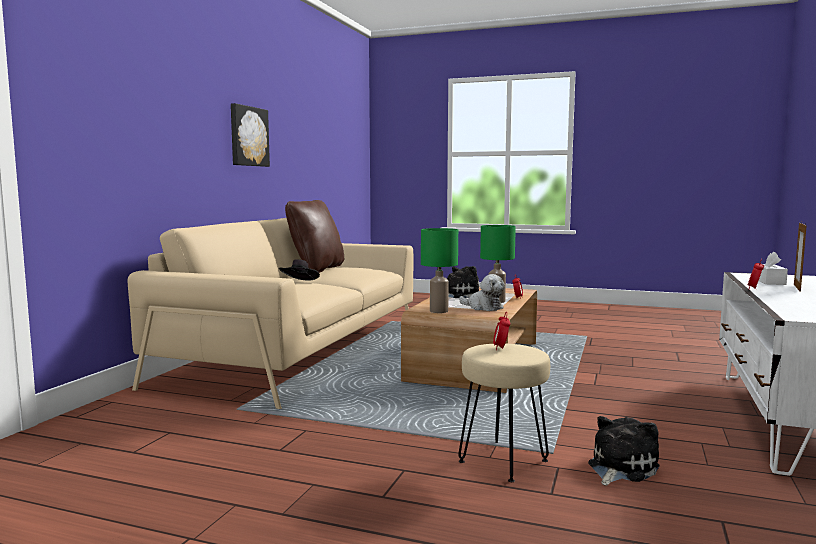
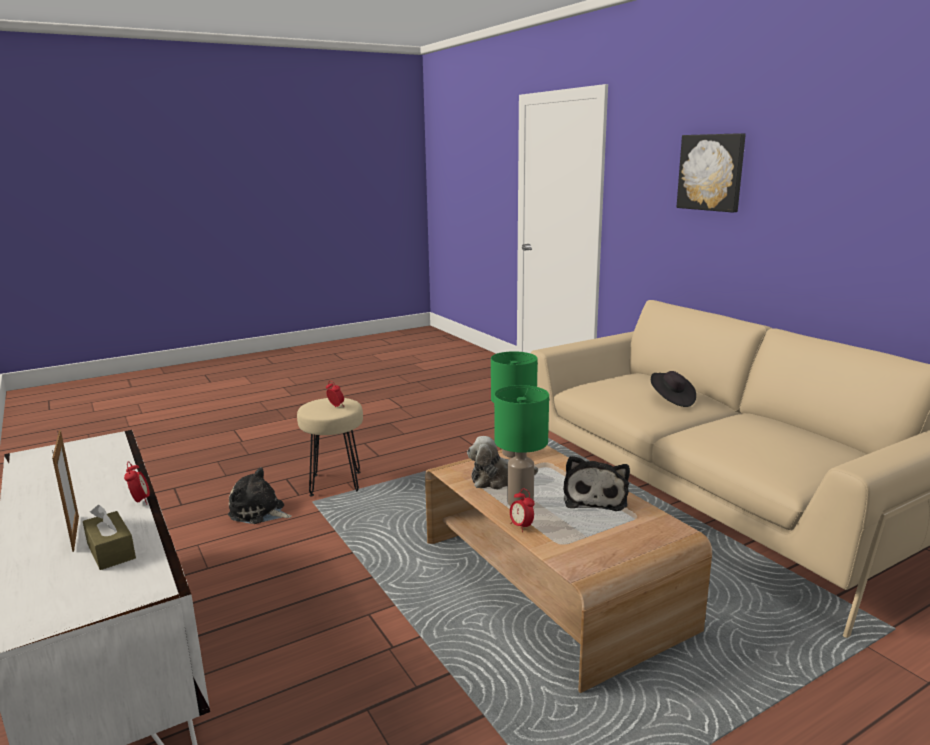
camera: 130 degrees right, 10 degrees up
picture [231,103,270,167] -> picture moved to [677,133,746,213]
brown pillow [285,200,344,273] -> none
plush toy [588,416,660,486] -> plush toy turned 120 degrees clockwise [228,468,292,524]
white tissue box [759,251,788,285] -> brown tissue box [83,505,136,570]

